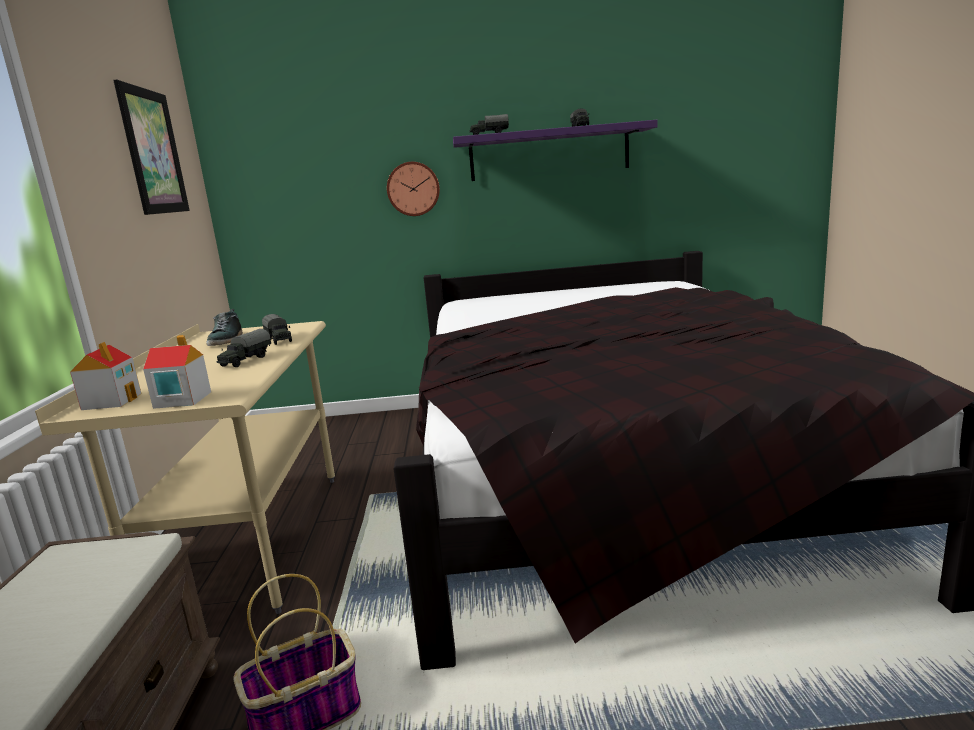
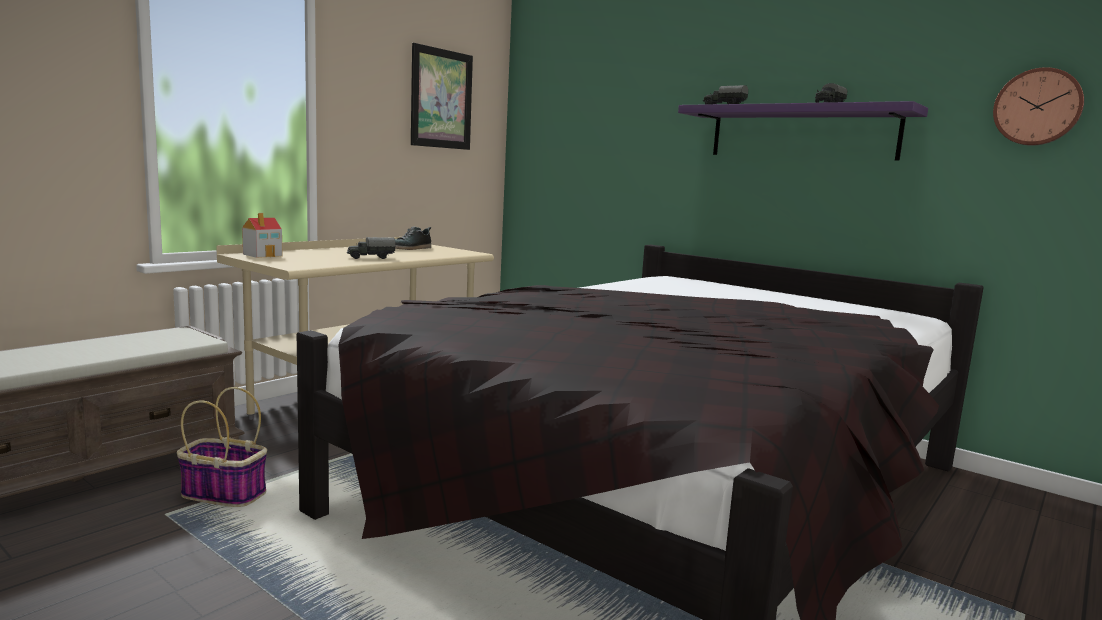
camera: 40 degrees right, 5 degrees down
toy house [143,335,211,409] -> none
toy truck [262,314,292,345] -> none
wall clock [387,162,440,216] -> wall clock moved to [993,67,1084,146]

